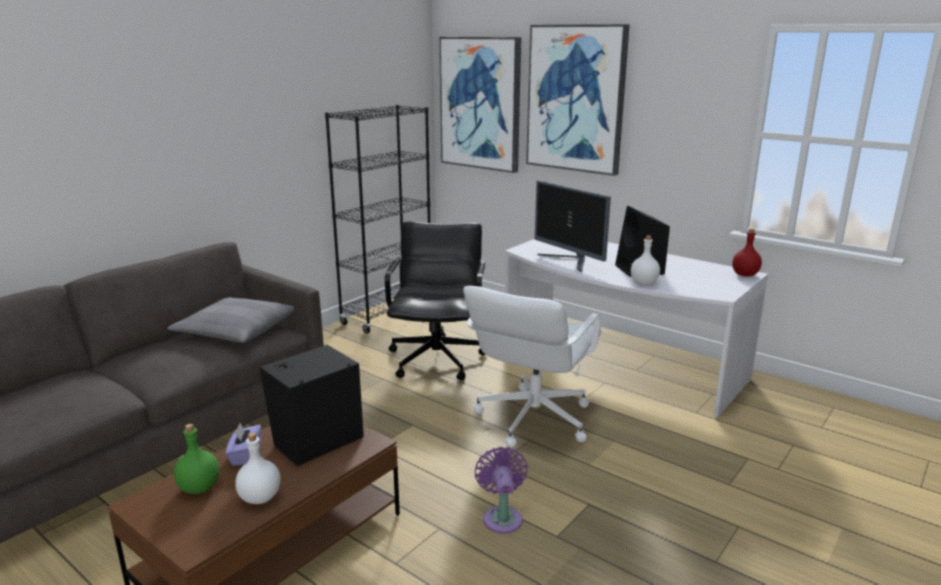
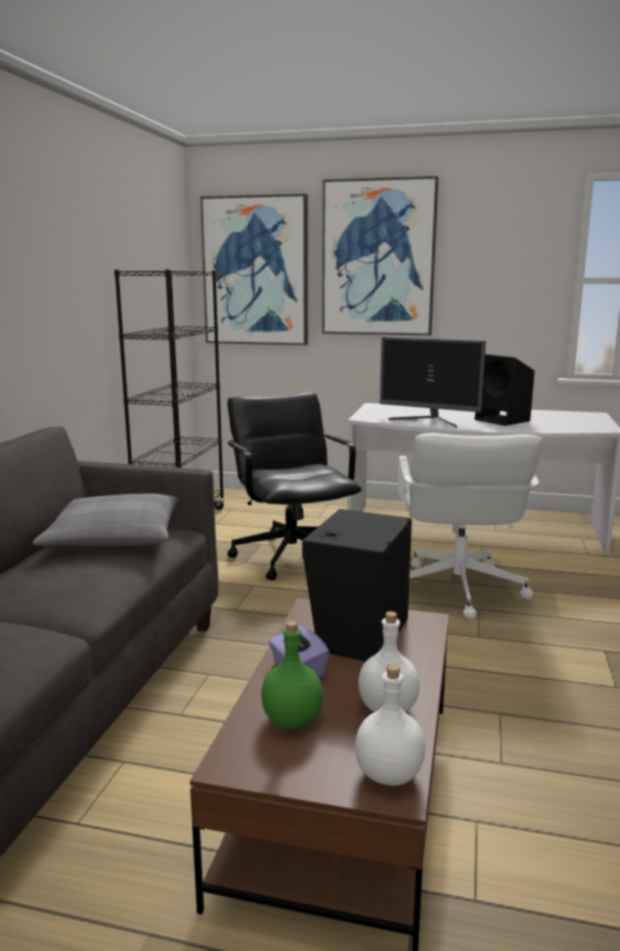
camera: 25 degrees left, 5 degrees down
purple fan [475,447,528,534] -> none
white bottle [631,235,660,285] -> white bottle moved to [355,664,425,786]
red bottle [732,228,762,277] -> none

